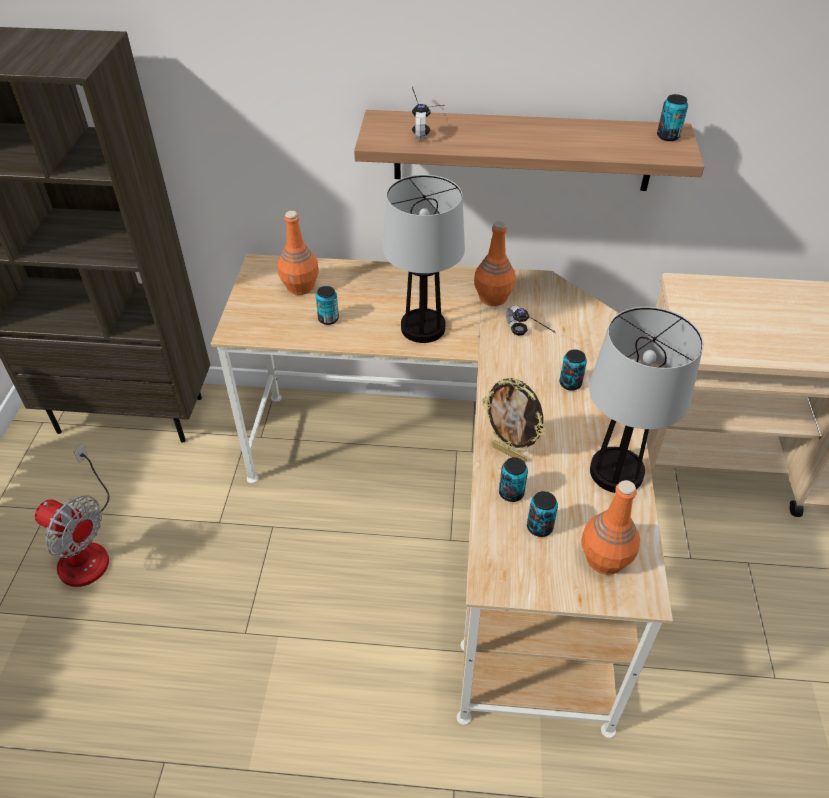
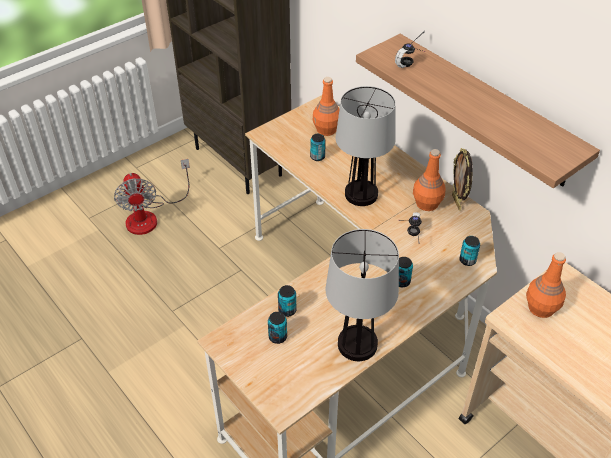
camera: 45 degrees right, 0 degrees up
picture frame [482,378,545,462] -> picture frame moved to [452,148,473,211]
orange bottle [581,480,640,575] -> orange bottle moved to [526,252,566,318]
can [657,94,688,141] -> can moved to [459,236,480,266]

